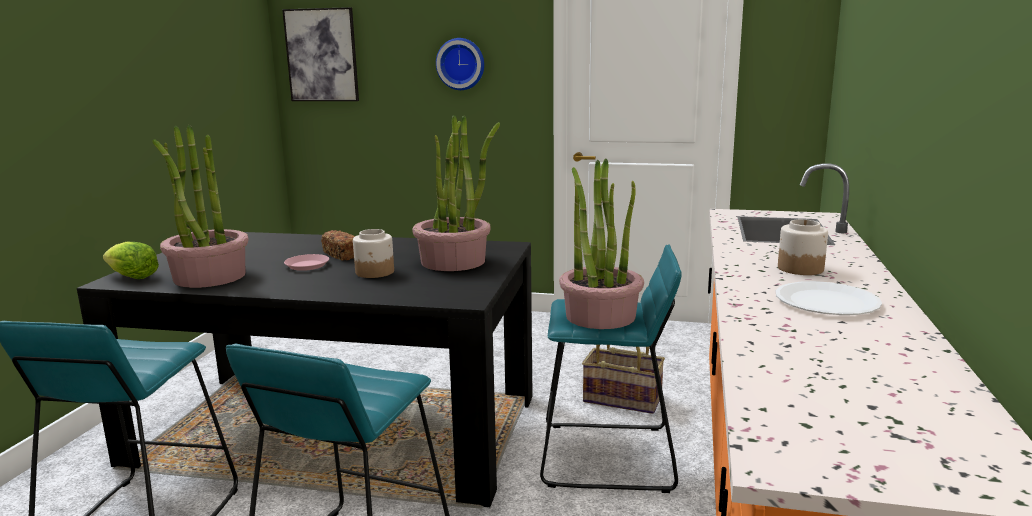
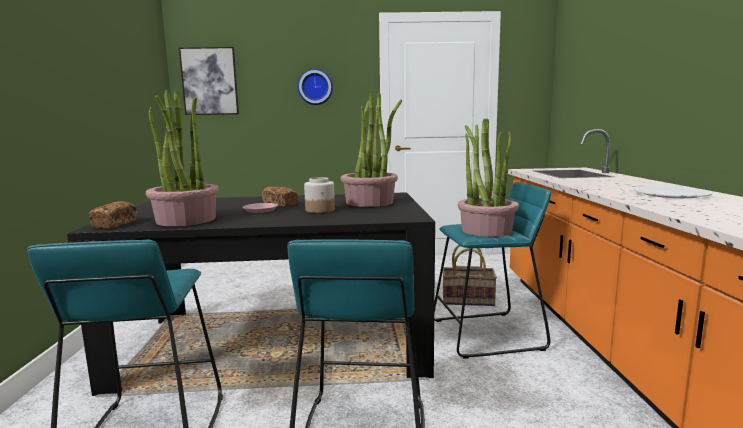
camera: 15 degrees left, 5 degrees down
lettuce [103,242,159,279] -> bread [89,201,137,229]
jar [778,219,828,275] -> none

